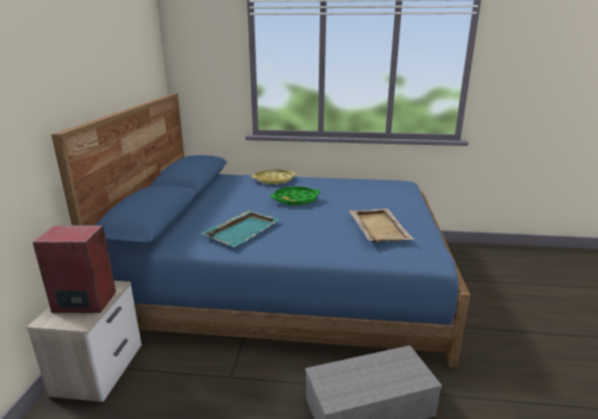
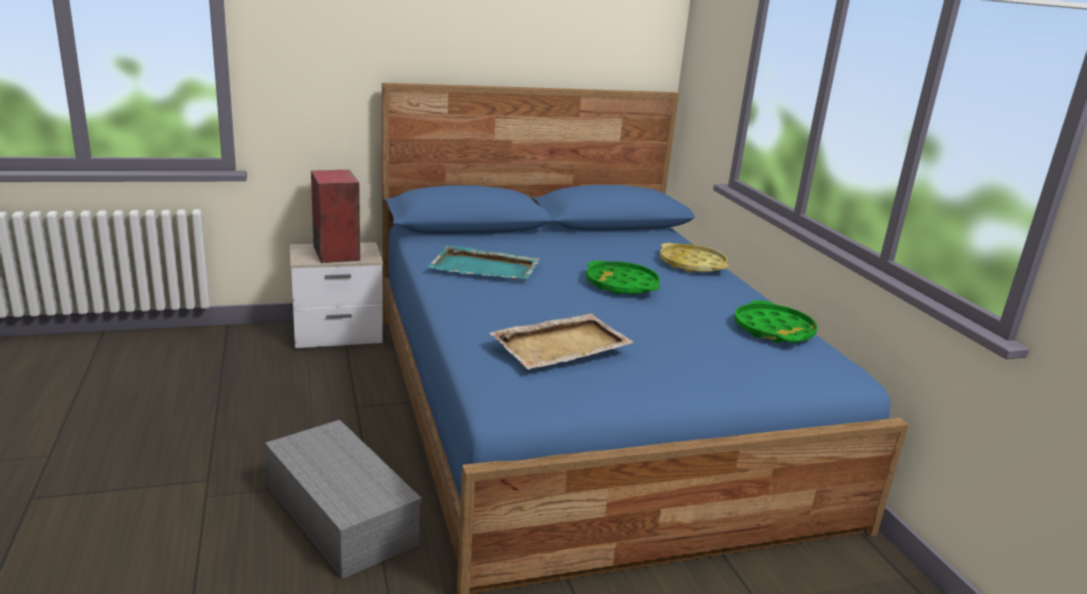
camera: 65 degrees right, 0 degrees up
none -> green tray [734,300,817,343]

